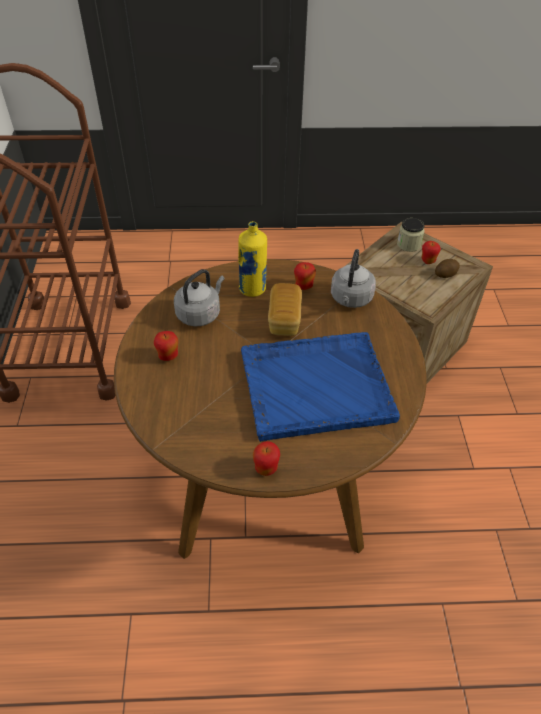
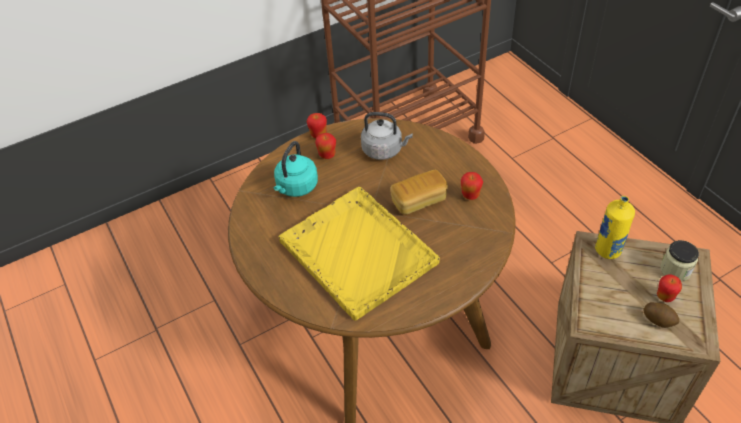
camera: 65 degrees right, 0 degrees up
yellow bottle [238,221,267,297] -> yellow bottle moved to [595,196,635,259]
blue tray [241,332,400,442] -> yellow tray [278,187,440,321]
apple [253,441,280,476] -> apple moved to [306,113,327,138]
grey kettle [331,249,376,308] -> none
none -> turquoise kettle [274,141,318,197]

